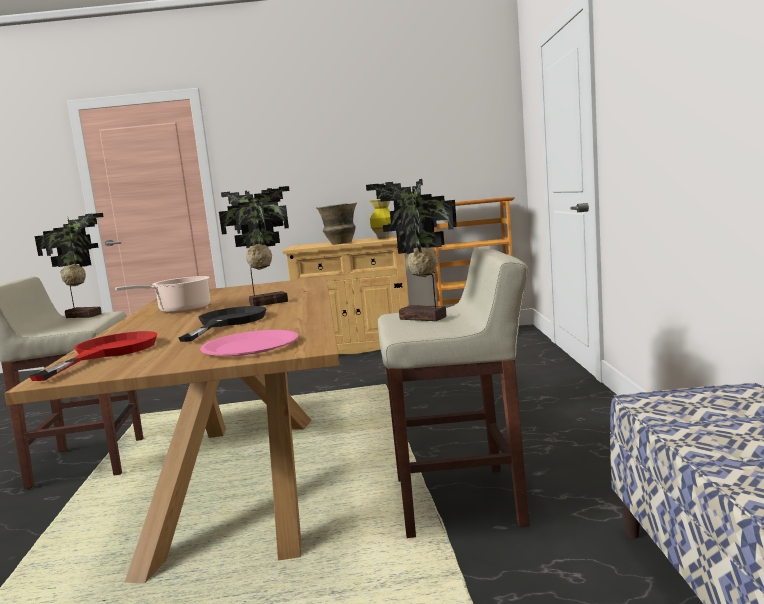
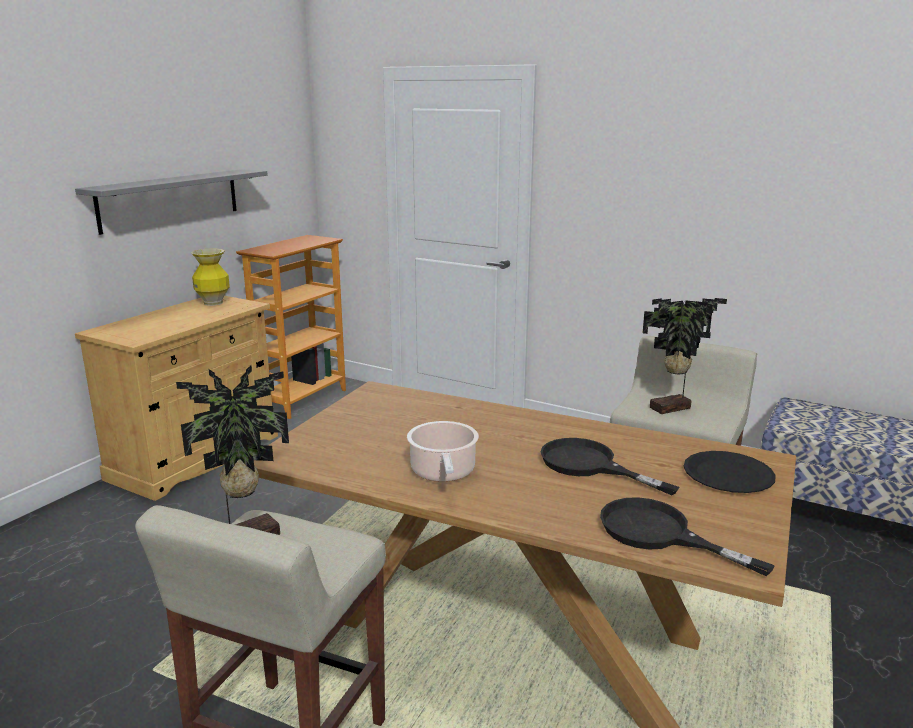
camera: 60 degrees left, 10 degrees up
red frying pan [29,331,157,381] -> black frying pan [600,497,775,576]
pink plate [200,330,298,356] -> black plate [684,451,776,493]
potted plant [219,186,289,306] -> none
vase [317,202,357,244] -> none
none -> grey shelf [75,169,268,235]

